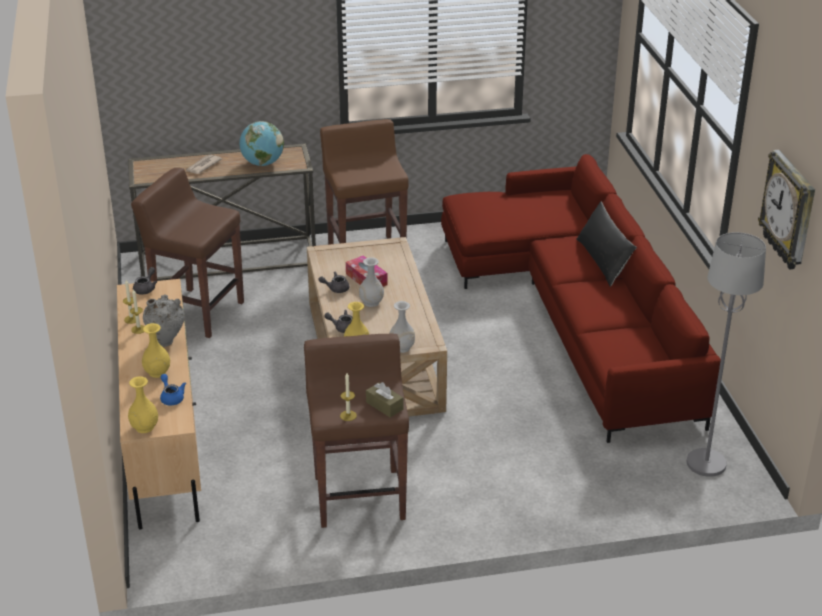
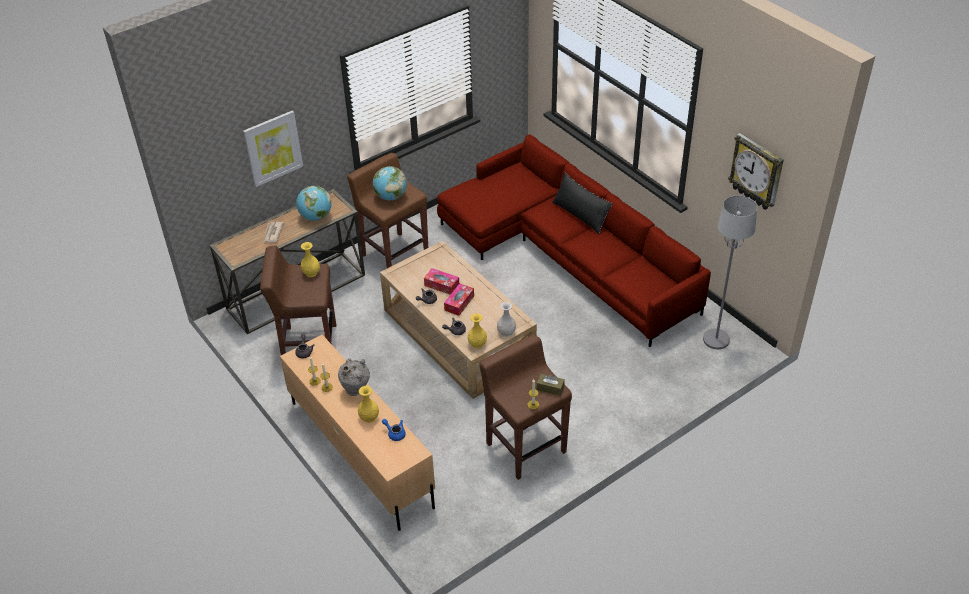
camera: 25 degrees left, 10 degrees up
yellow vase [128,376,158,433] -> yellow vase moved to [301,242,320,277]
white vase [359,257,384,307] -> tissue box [444,283,474,316]
none -> picture [243,110,303,187]
none -> globe [373,166,407,200]

